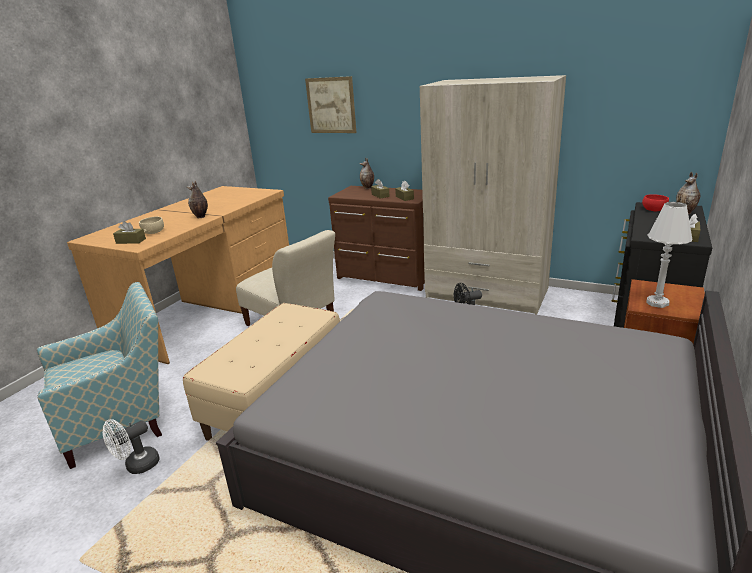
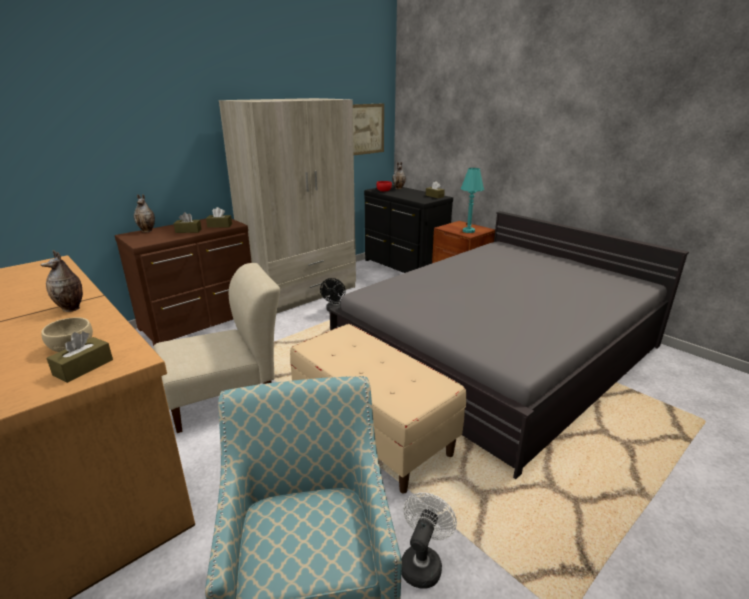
camera: 70 degrees left, 0 degrees up
white fan [103,419,159,474] -> white fan turned 135 degrees counterclockwise [401,492,457,589]
picture [305,76,356,133] -> picture moved to [353,103,384,155]
white table lamp [646,202,692,308] -> turquoise table lamp [461,168,484,233]

